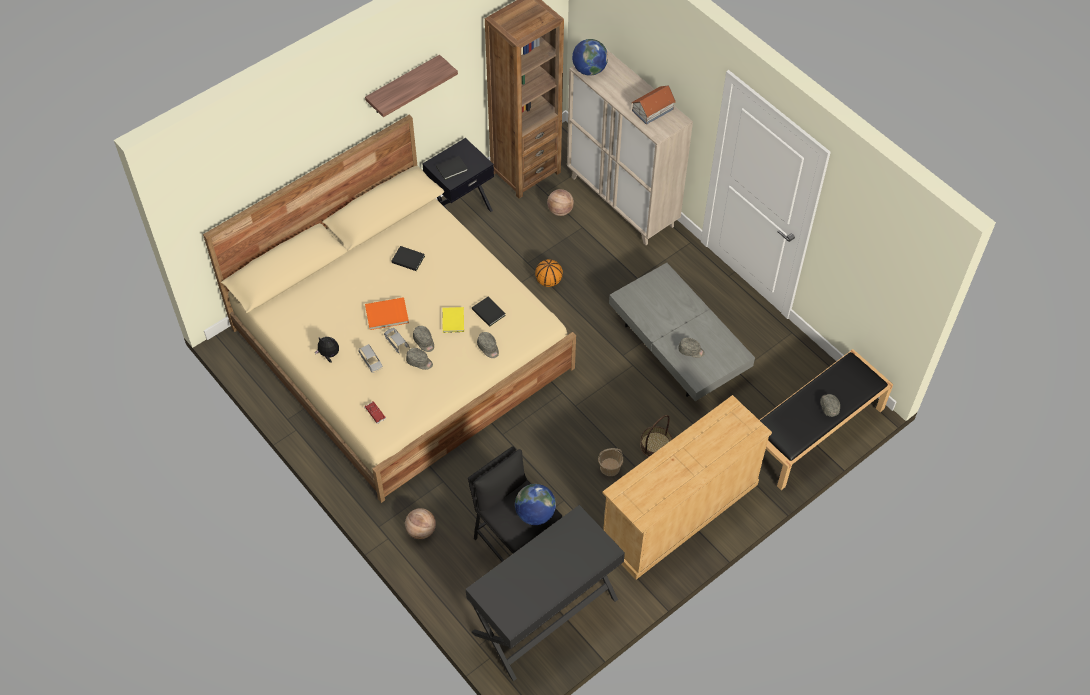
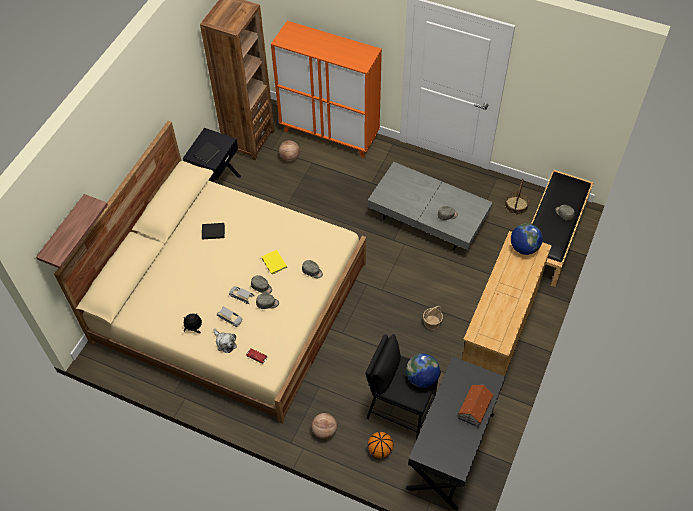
camera: 25 degrees left, 0 degrees up
shelf [365,55,458,117] -> shelf moved to [36,194,108,269]
orange book [365,297,409,330] -> none
black book [472,297,506,327] -> none
basketball [535,259,563,287] -> basketball moved to [368,432,393,458]
beige cabinet [567,49,693,245] -> orange cabinet [271,21,382,158]
globe [572,39,608,76] -> globe moved to [511,223,543,255]
toy house [632,85,676,125] -> toy house moved to [458,385,494,427]
basket [640,415,672,457] -> basket moved to [505,179,529,215]
none -> plush toy [214,329,237,353]

